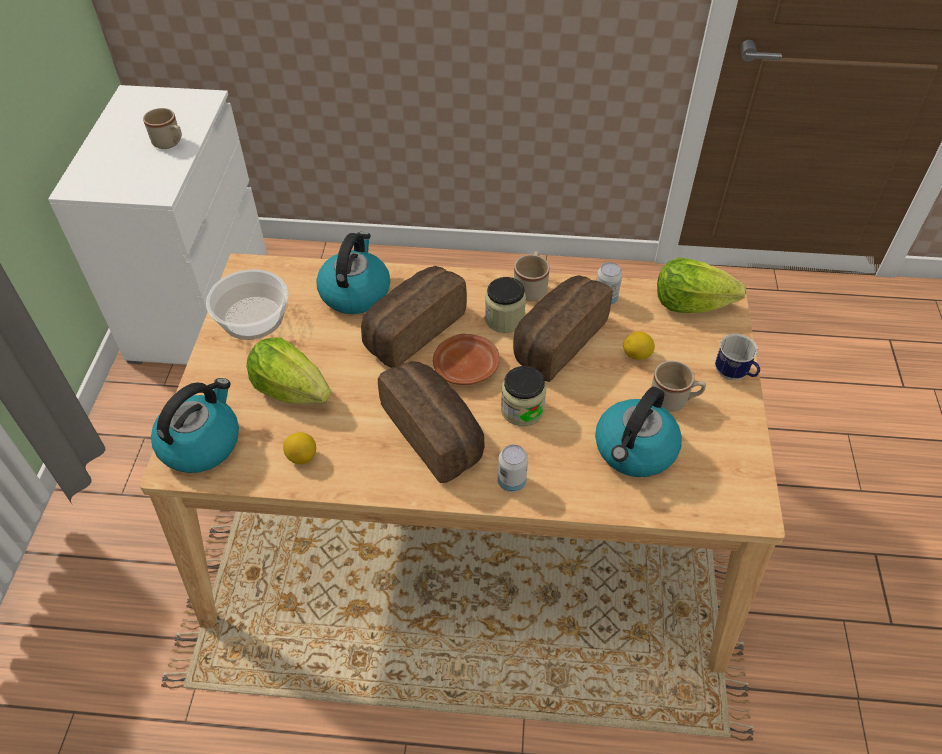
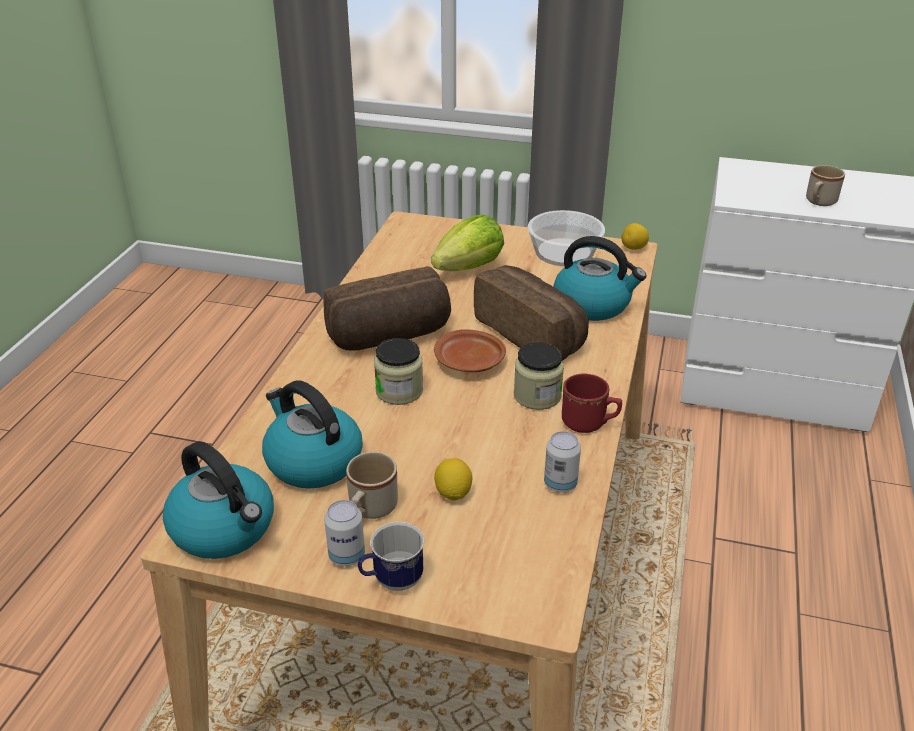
camera: 100 degrees right, 15 degrees down
kettle [151,378,239,473] -> kettle moved to [163,441,274,559]
lemon [283,432,316,464] -> lemon moved to [621,223,649,250]
can [498,444,528,492] -> can moved to [324,500,365,566]
bread [513,275,613,382] -> none
beige mug [514,251,549,301] -> red mug [562,374,622,433]
lettuce [657,257,746,313] -> none

